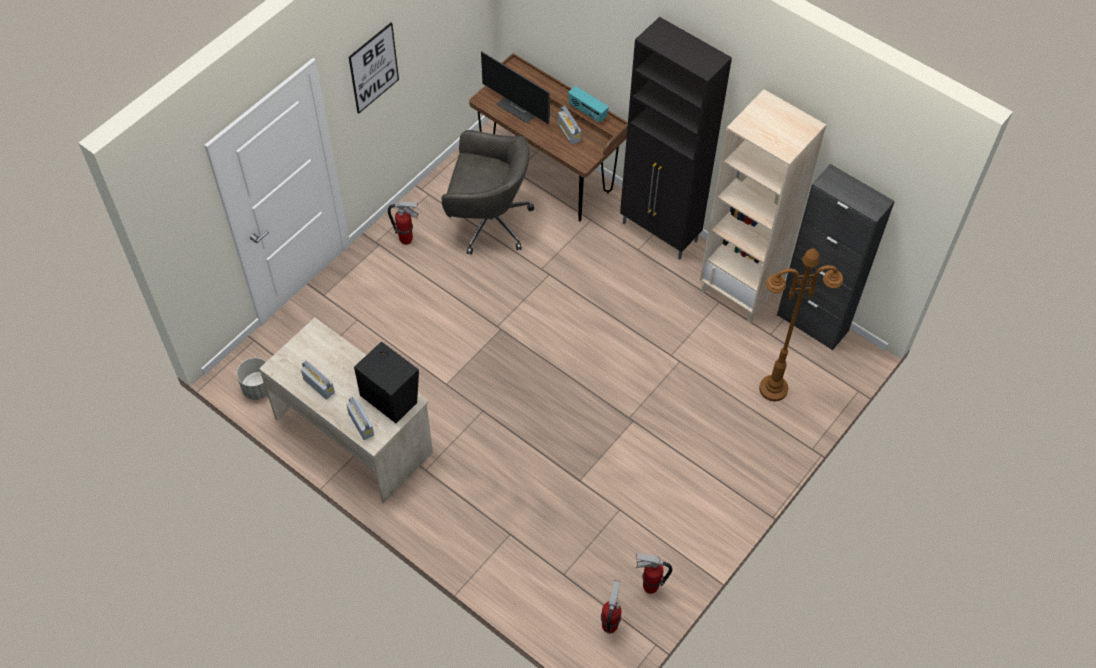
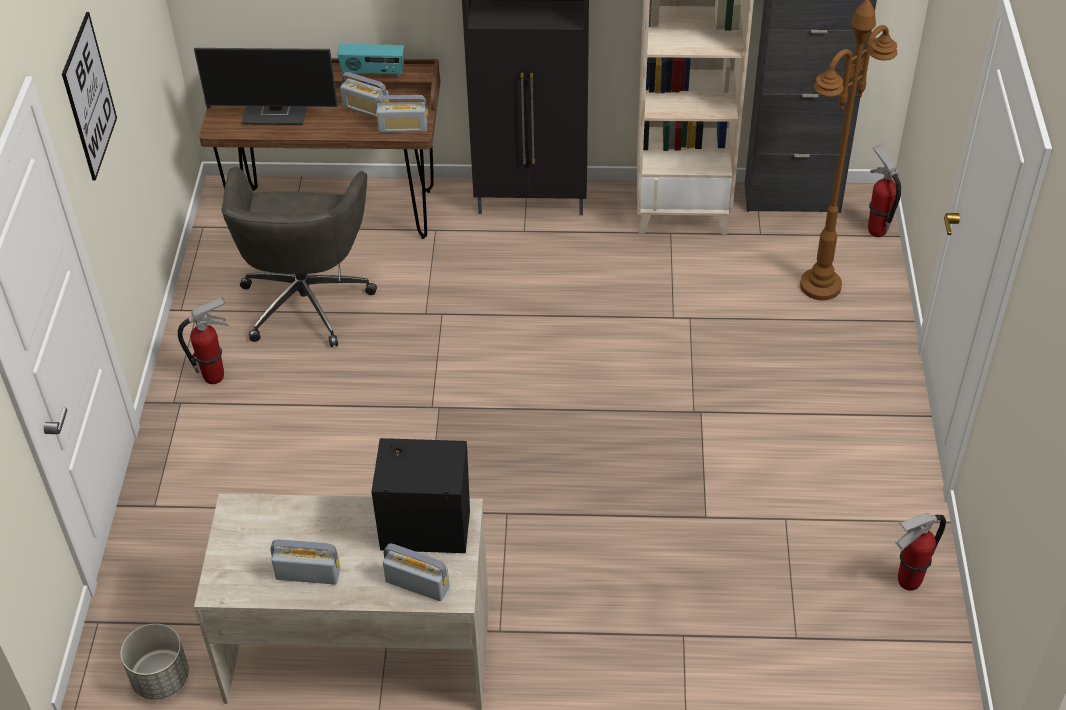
camera: 35 degrees left, 10 degrees down
grey office chair [441,130,534,255] -> grey office chair turned 120 degrees clockwise [221,167,377,347]
fire extinguisher [601,580,621,634] -> fire extinguisher moved to [868,145,901,237]
none -> radio [375,95,428,133]

